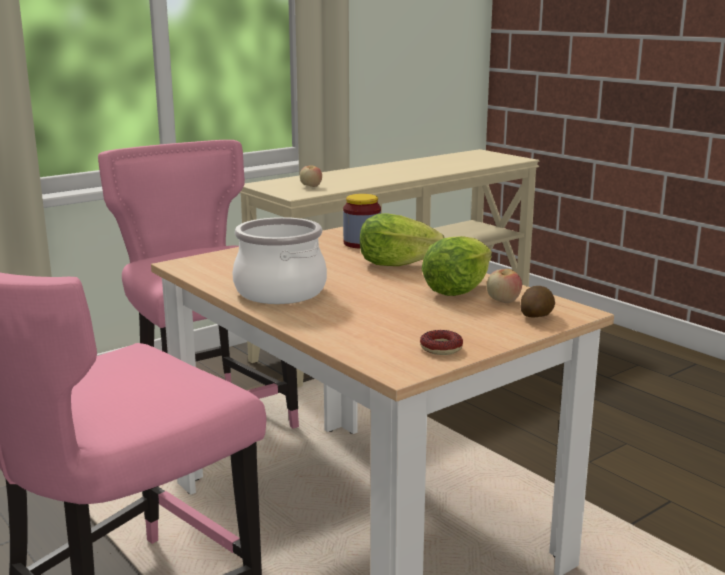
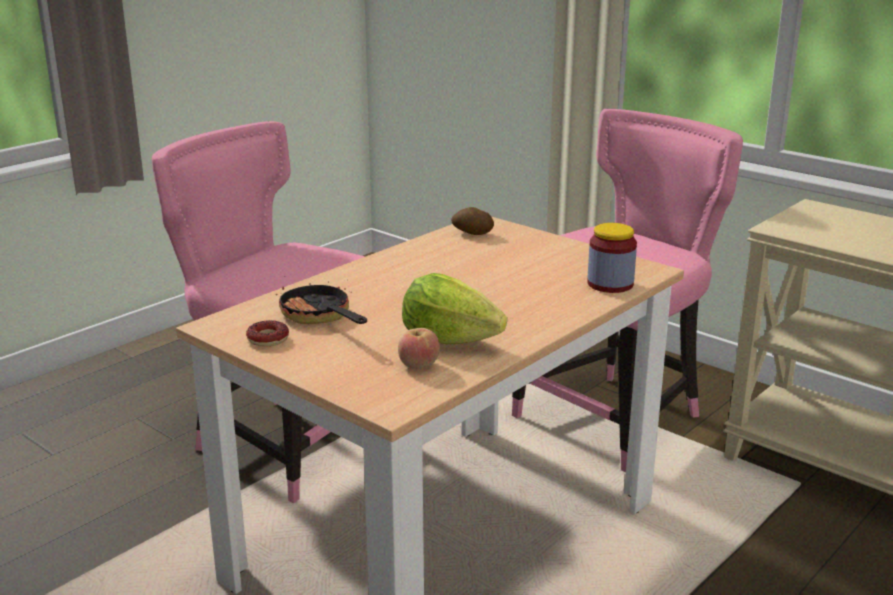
camera: 80 degrees right, 5 degrees up
cooking pot [232,217,327,304] -> none
apple [300,165,322,187] -> none
lettuce [360,213,444,266] -> none
potato [520,286,555,318] -> potato moved to [451,207,494,235]
none -> frying pan [275,281,367,324]

